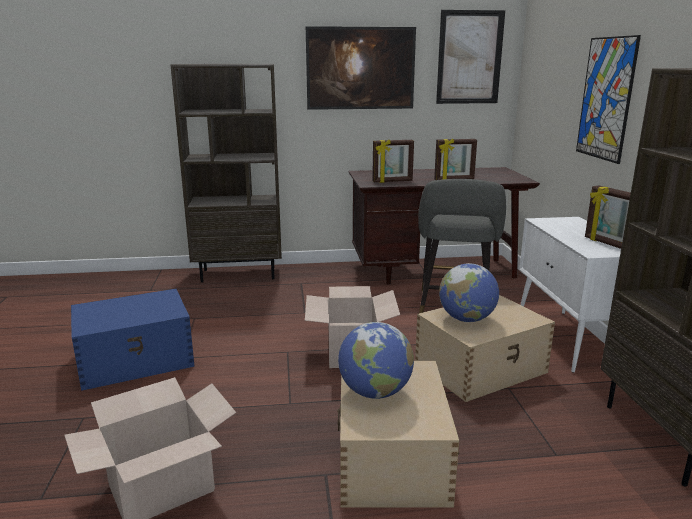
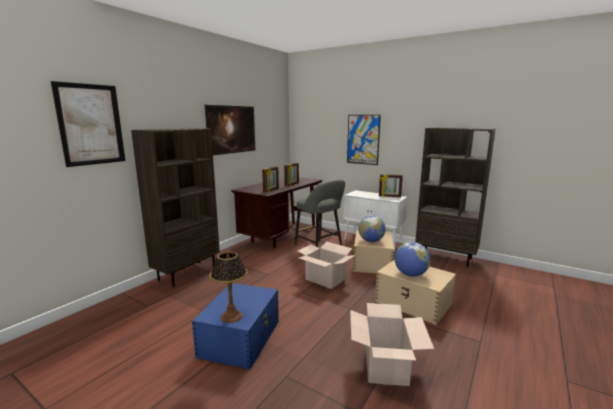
camera: 50 degrees left, 5 degrees down
picture [436,10,505,104] -> picture moved to [51,81,125,167]
none -> table lamp [209,250,248,323]

